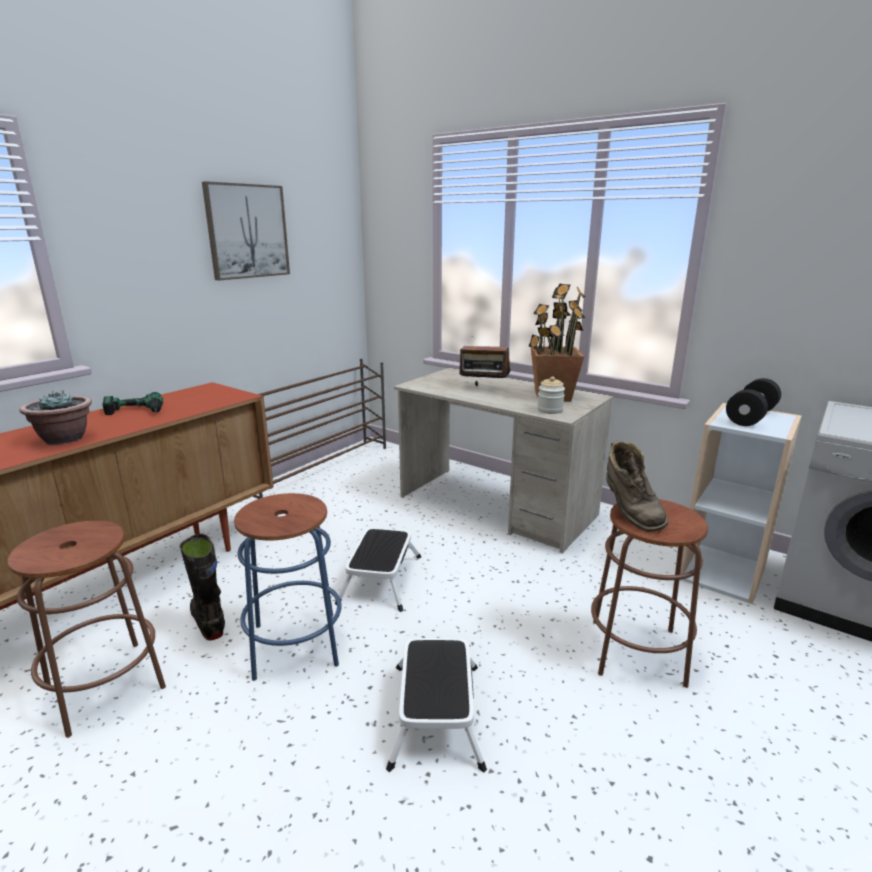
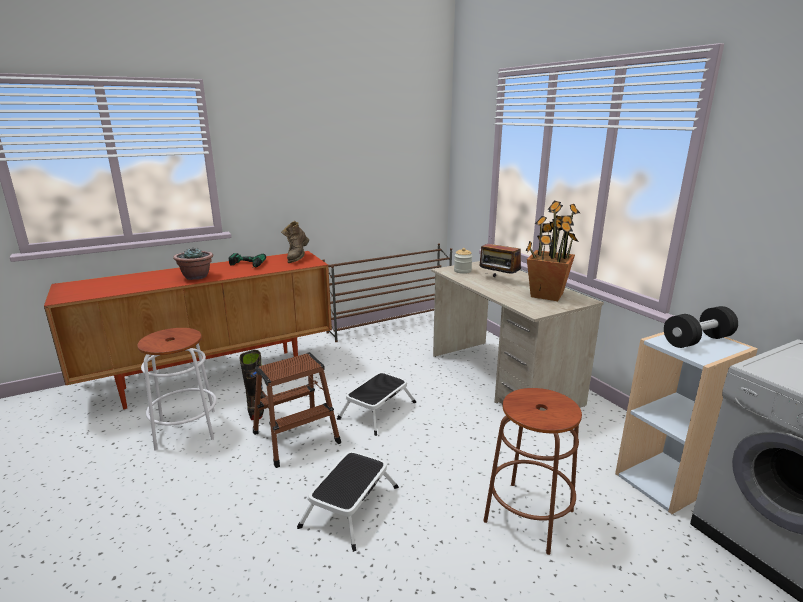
camera: 25 degrees right, 0 degrees up
brown stool [7,521,166,738] -> white stool [137,328,217,451]
picture [202,181,290,281] -> none
blue stool [234,493,342,681] -> brown step ladder [253,352,341,468]
jar [537,376,565,414] -> jar moved to [454,248,472,274]
brown boot [606,440,669,532] -> brown boot moved to [281,221,309,263]

